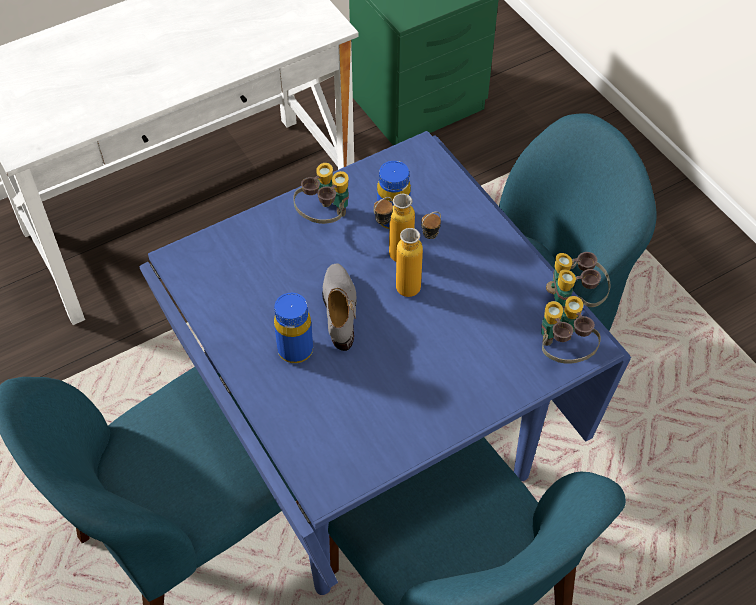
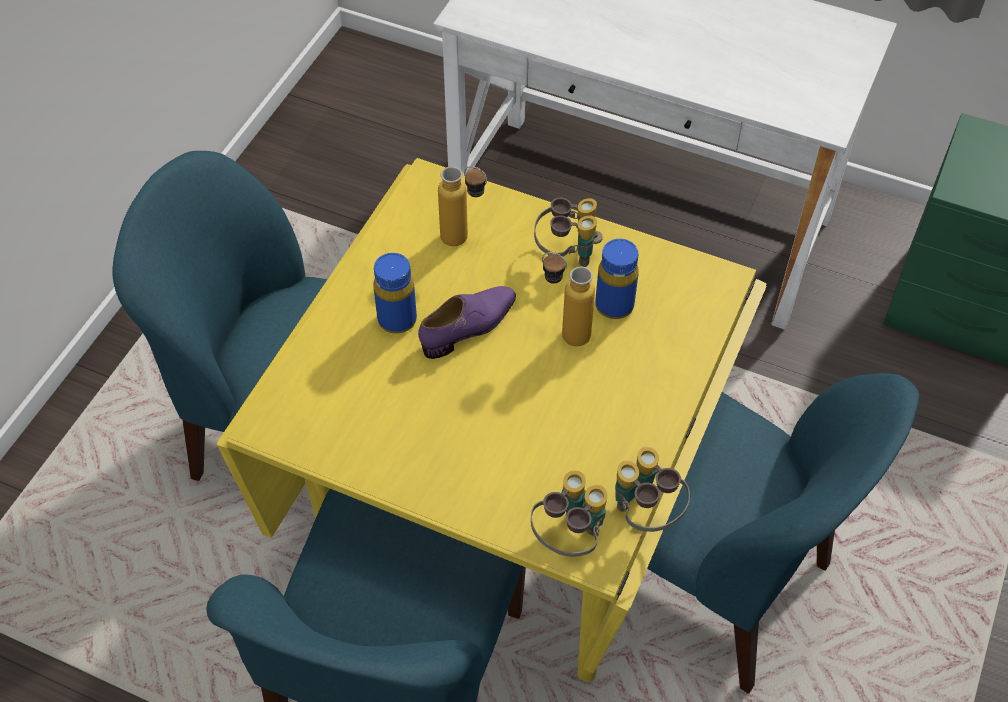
camera: 55 degrees right, 0 degrees up
blue dining table [139,131,631,595] -> yellow dining table [217,158,767,682]
grey shoe [322,263,357,351] -> purple shoe [418,286,516,359]
bottle [396,211,441,297] -> bottle moved to [438,166,487,246]

